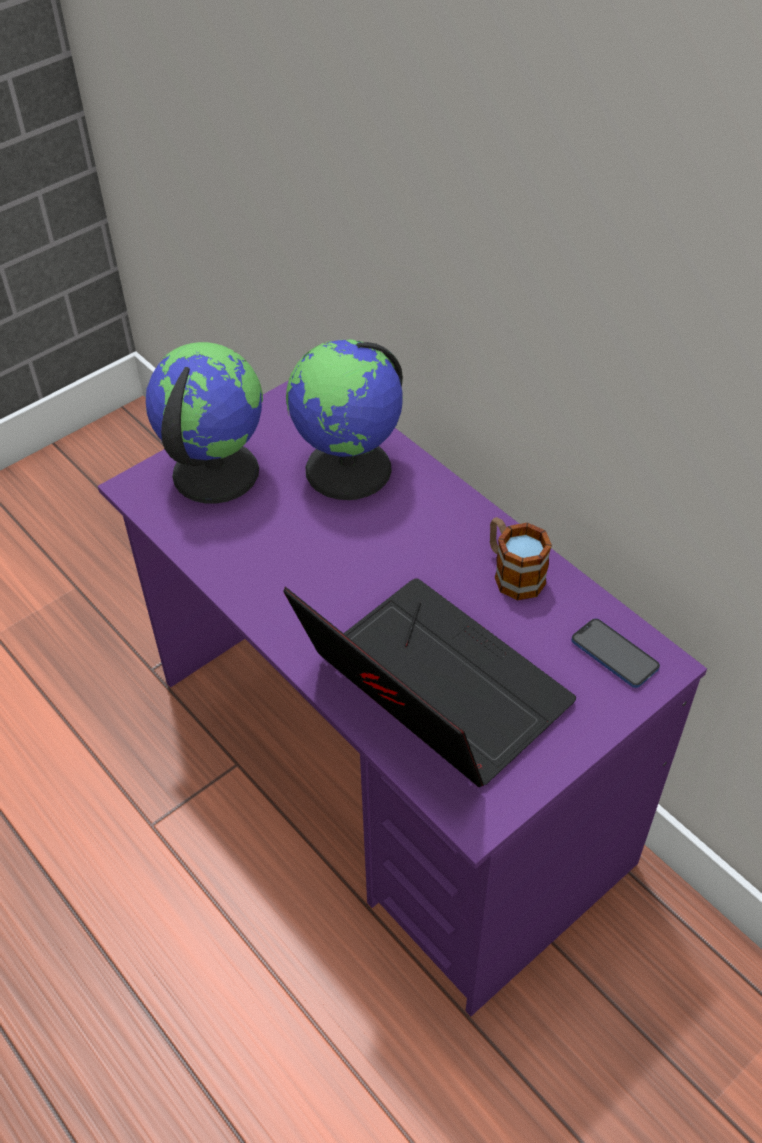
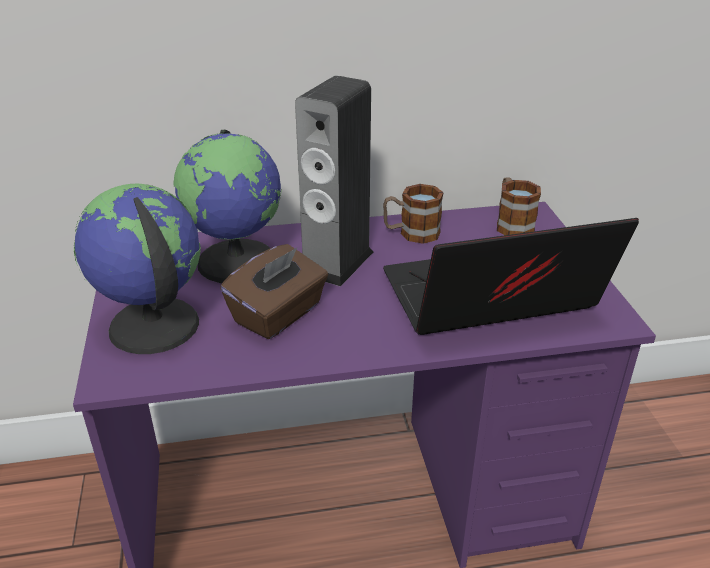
camera: 60 degrees left, 15 degrees down
phone [571,619,660,688] -> mug [497,177,541,235]
none -> brown tissue box [220,244,328,339]
none -> speaker [295,75,373,287]

